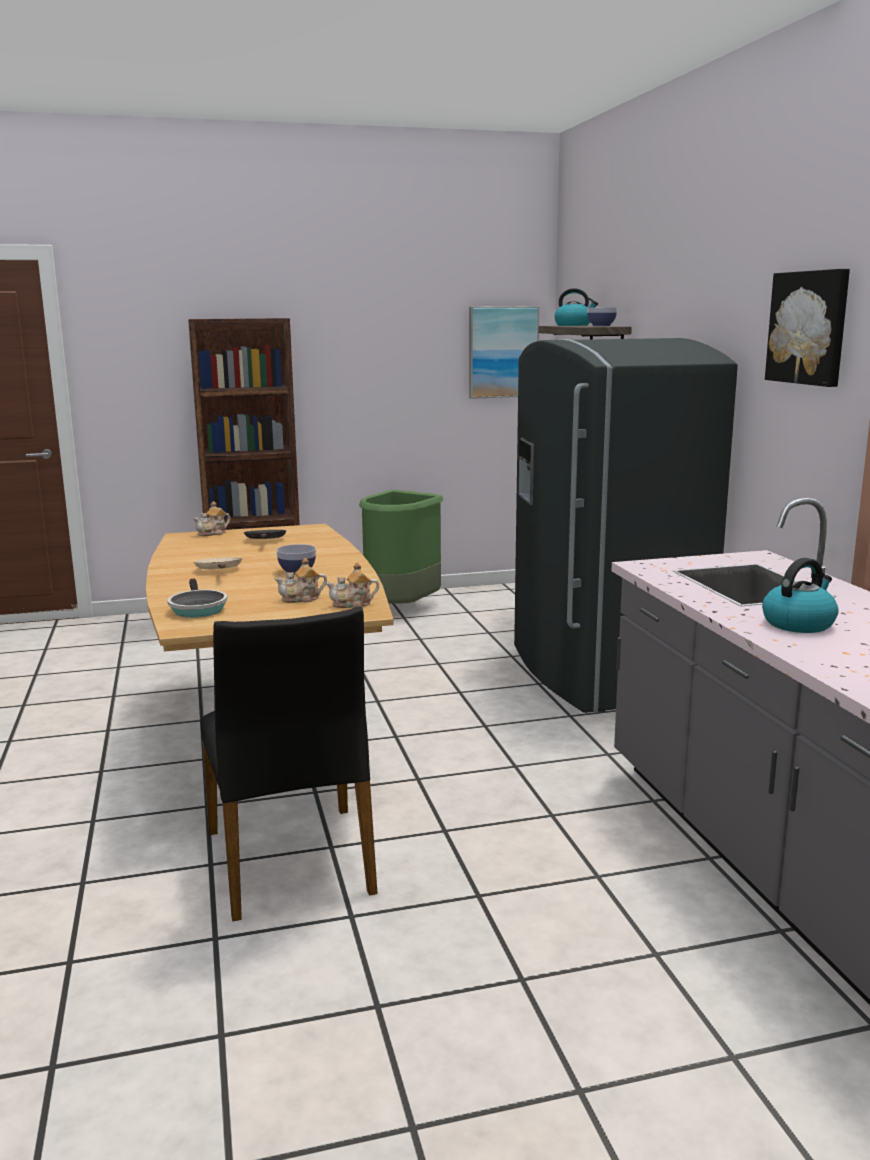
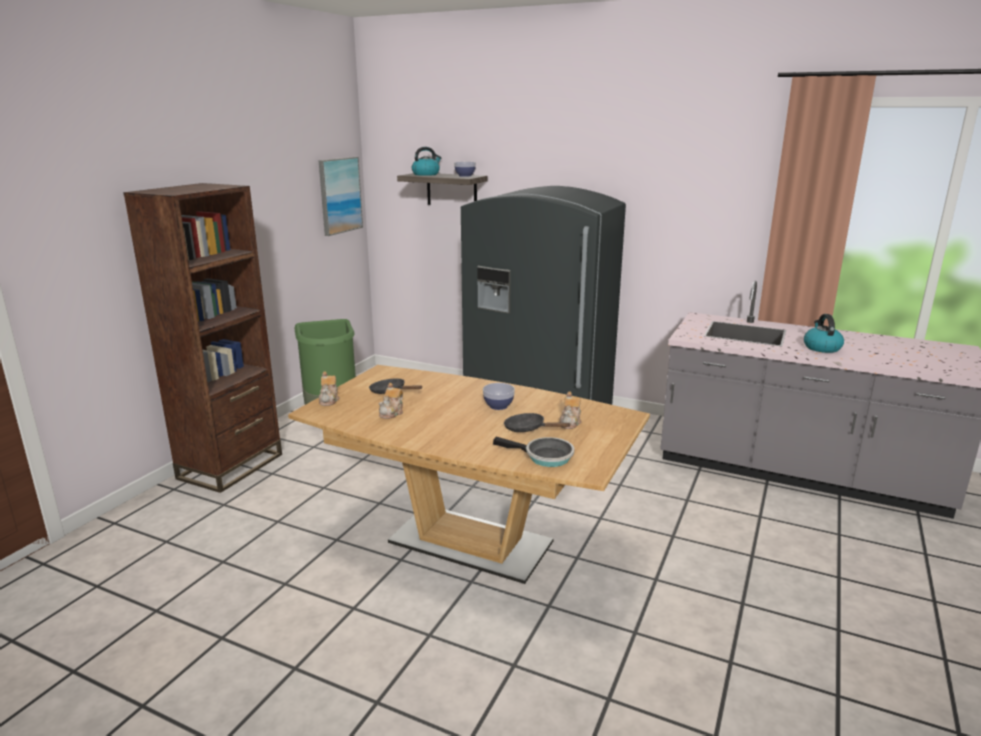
camera: 50 degrees left, 5 degrees up
beige frying pan [194,557,242,569] -> none
black chair [201,607,378,922] -> none
teapot [326,563,379,608] -> teapot moved to [378,383,403,419]
picture [765,269,850,387] -> none
none -> black frying pan [504,413,571,432]

